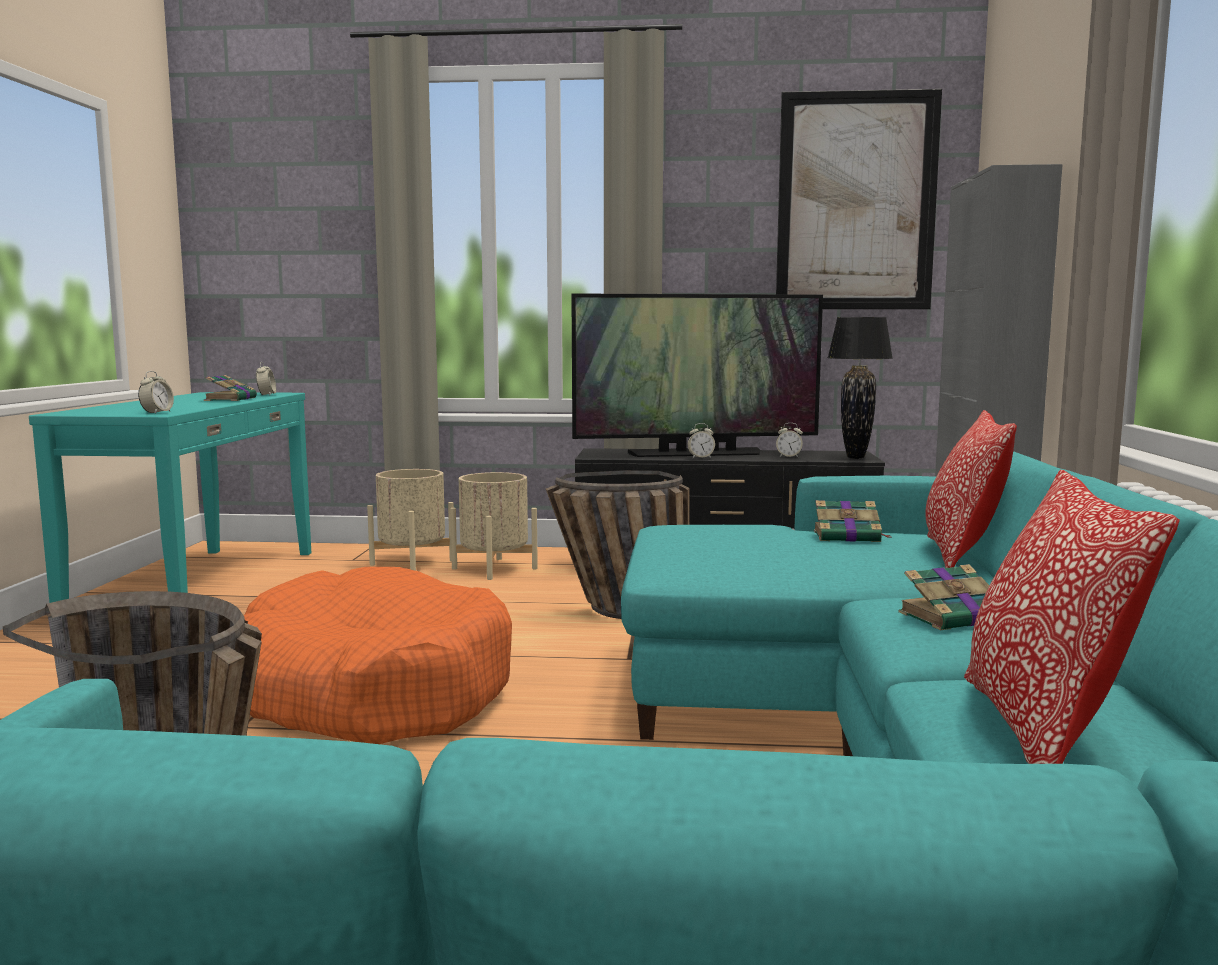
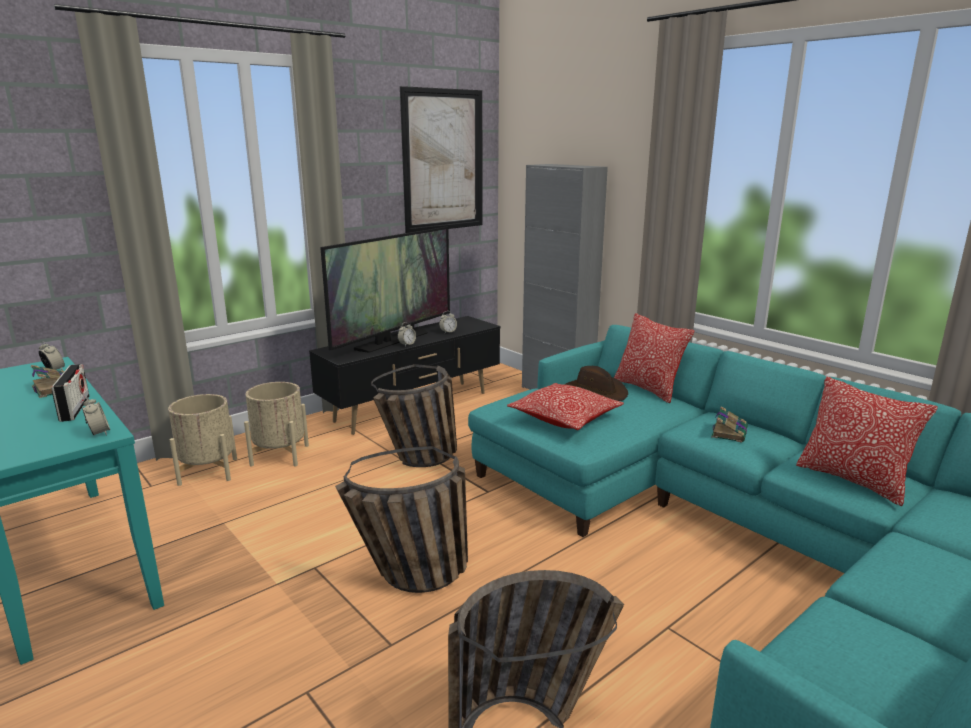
camera: 45 degrees left, 10 degrees up
orange dog bed [244,567,512,744] -> basket [335,446,468,593]
book [814,500,890,542] -> brown hat [564,366,628,401]
black table lamp [827,317,893,459] -> none
none -> radio [52,364,90,422]
none -> pillow [507,383,624,430]

